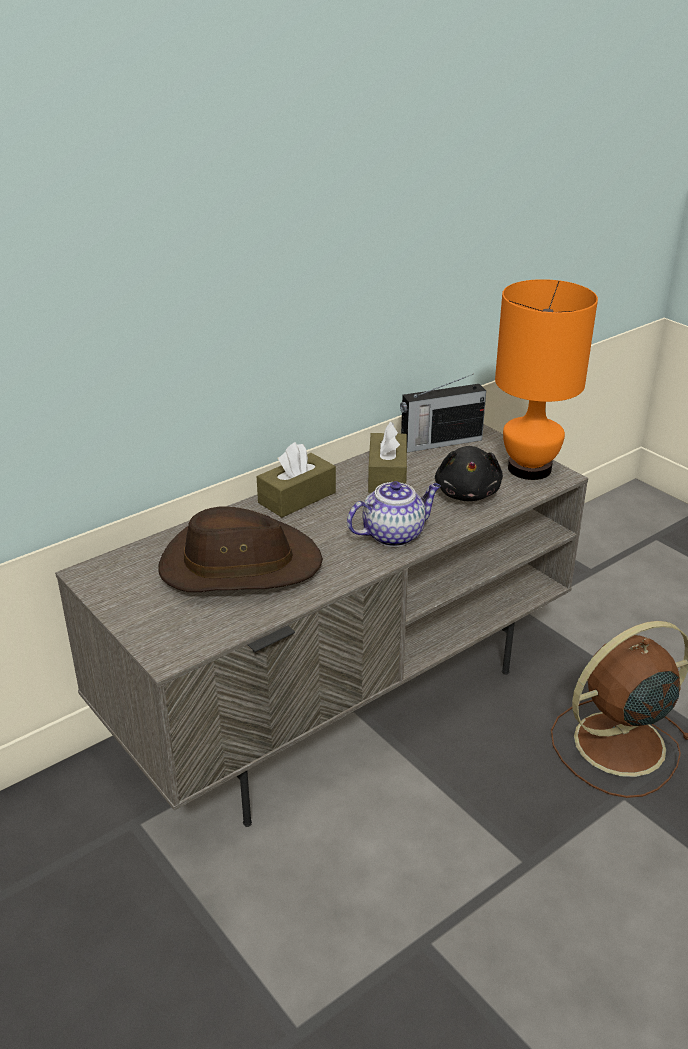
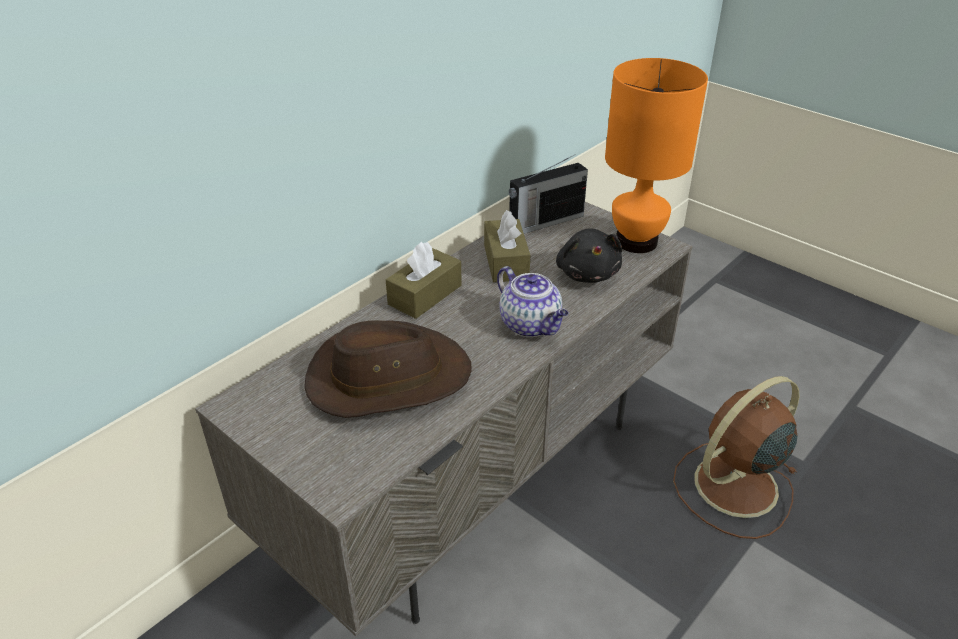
camera: 10 degrees left, 5 degrees up
teapot [347,481,441,547] -> teapot turned 90 degrees clockwise [497,266,568,337]

